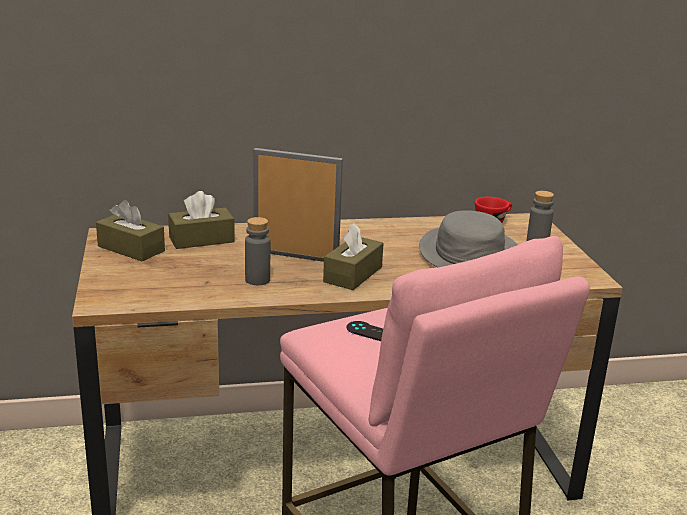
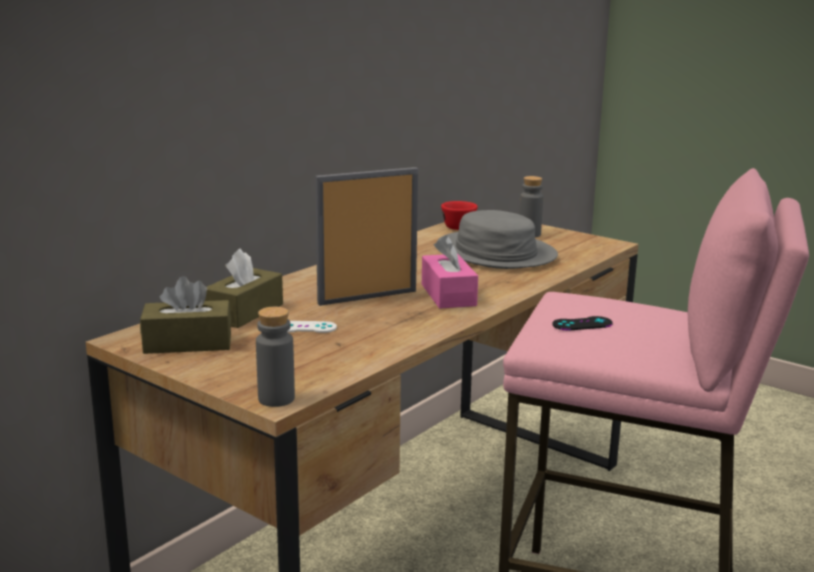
camera: 40 degrees left, 5 degrees down
grey bottle [245,217,270,285] -> grey bottle moved to [256,307,295,407]
brown tissue box [323,223,383,290] -> pink tissue box [422,235,478,309]
none -> white game controller [287,321,337,333]

